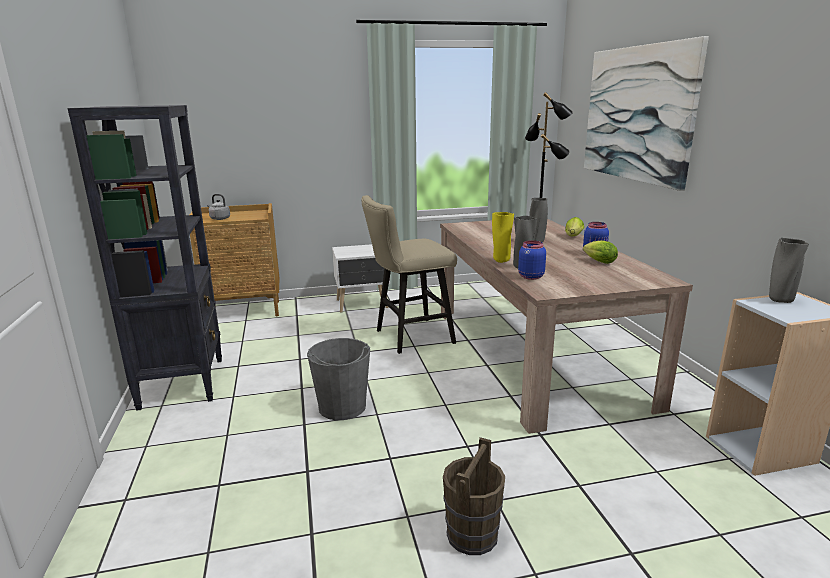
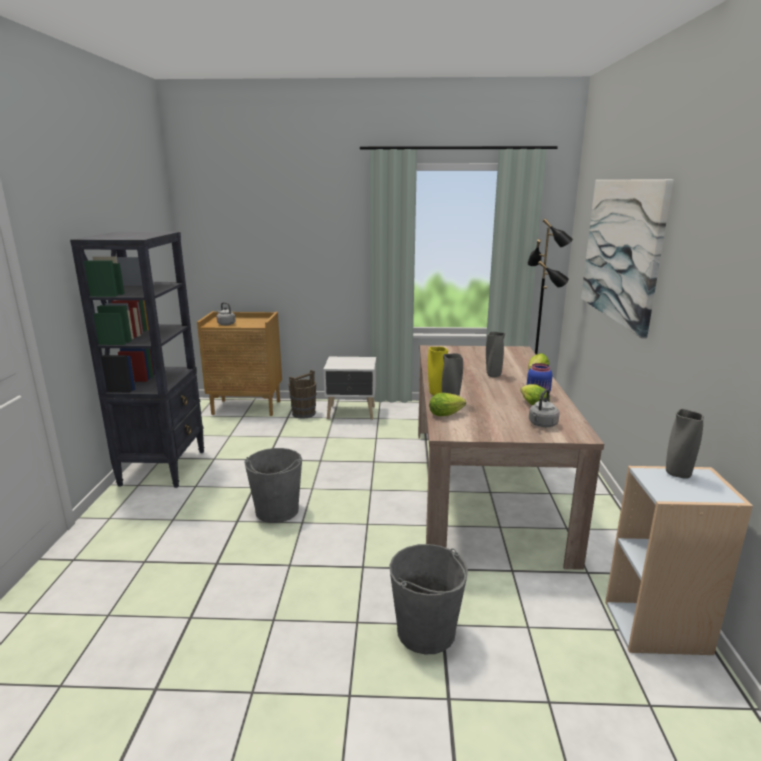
camera: 15 degrees right, 0 degrees up
beige stool [361,195,457,354] -> none
brown bucket [443,437,505,555] -> brown bucket moved to [289,370,316,419]
blue jar [518,240,546,280] -> lettuce [429,393,466,416]
none -> grey bucket [389,544,468,655]
none -> grey kettle [529,389,560,427]

